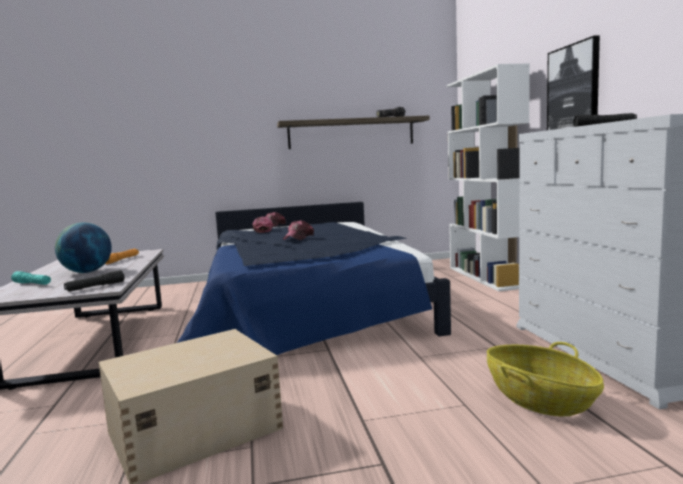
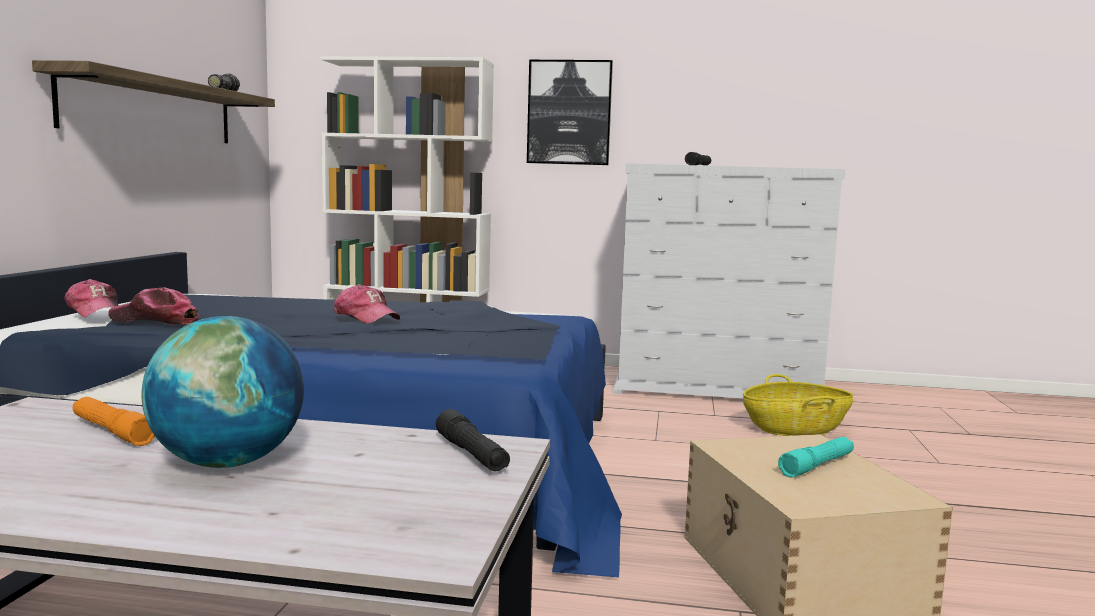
camera: 70 degrees left, 0 degrees up
turquoise flashlight [11,271,51,285] -> turquoise flashlight moved to [778,437,854,477]

